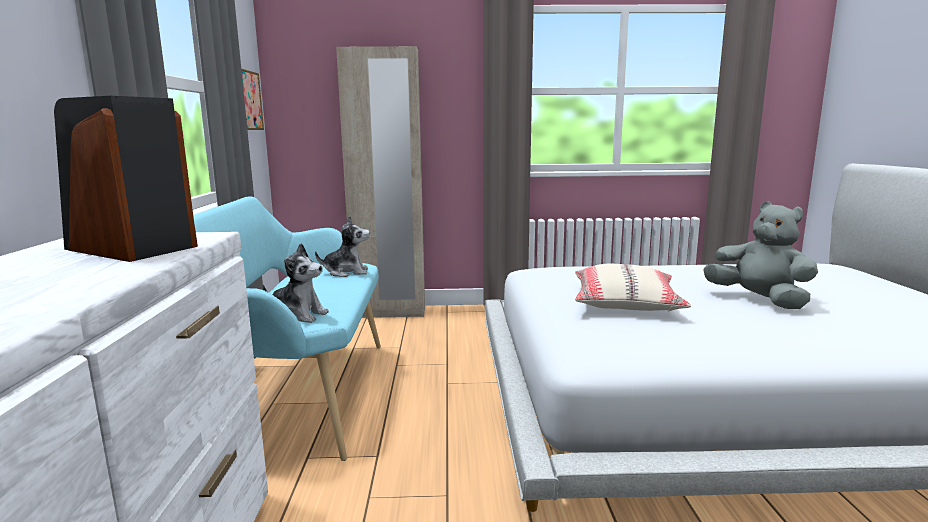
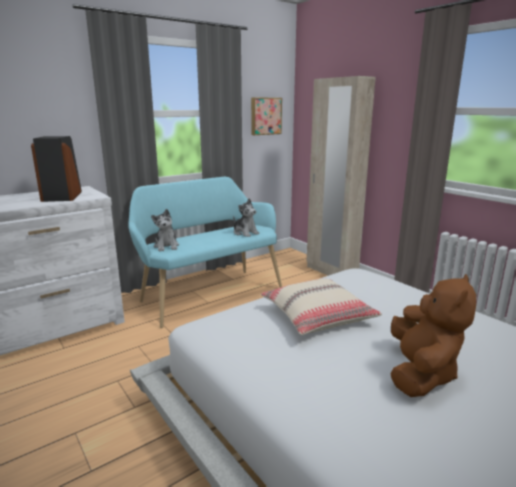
camera: 55 degrees right, 5 degrees up
grey plush toy [703,201,818,309] -> brown plush toy [391,274,476,397]

